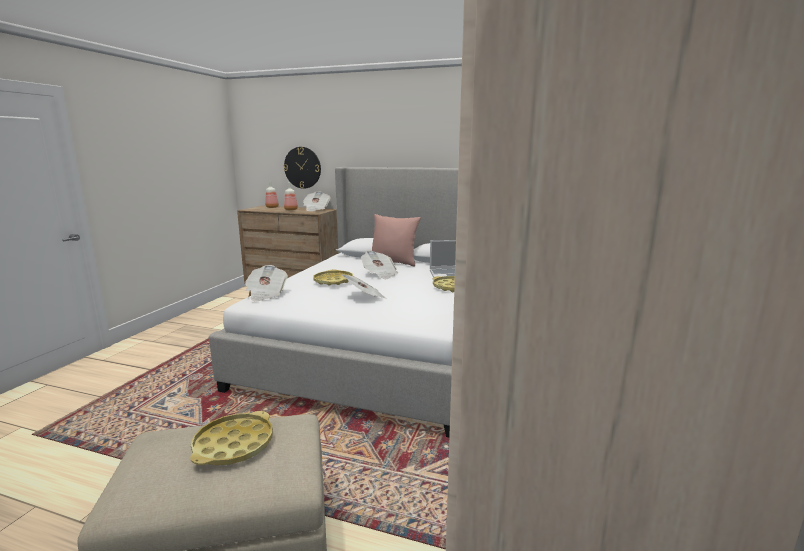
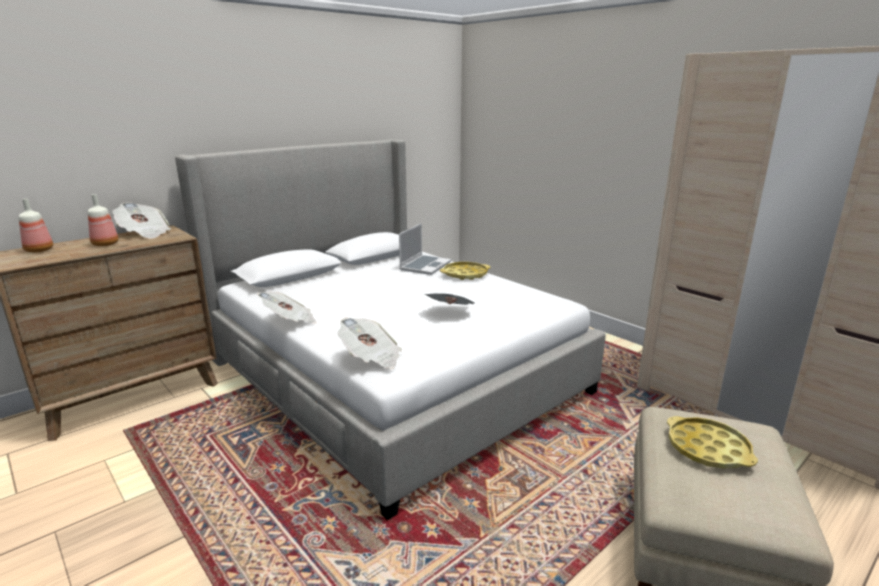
camera: 60 degrees left, 5 degrees up
wall clock [284,147,321,189] -> none
yellow tray [313,270,353,285] -> none
newspaper [361,251,398,279] -> newspaper moved to [257,292,317,323]
pink pillow [372,214,421,266] -> none

